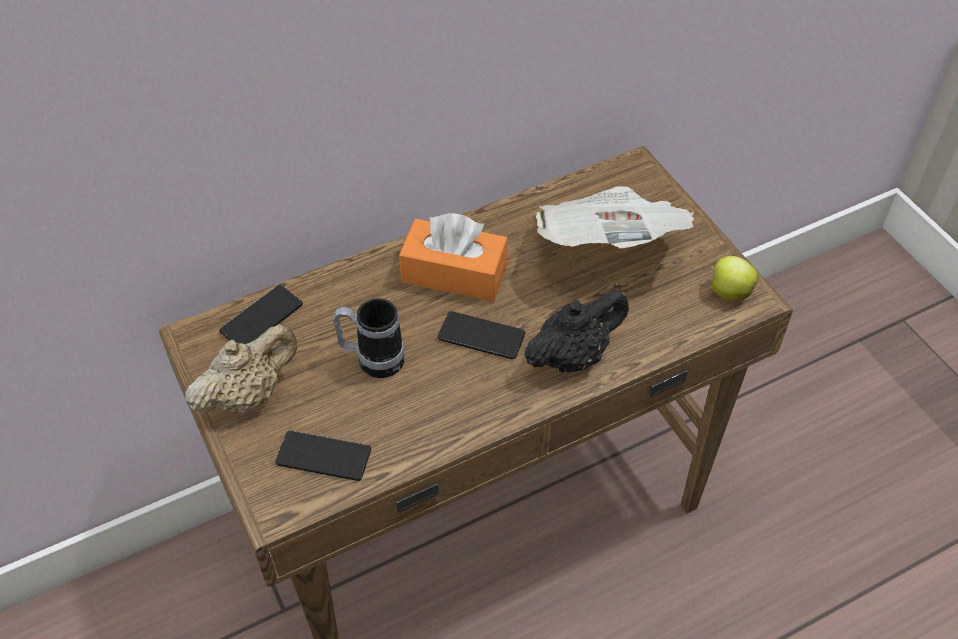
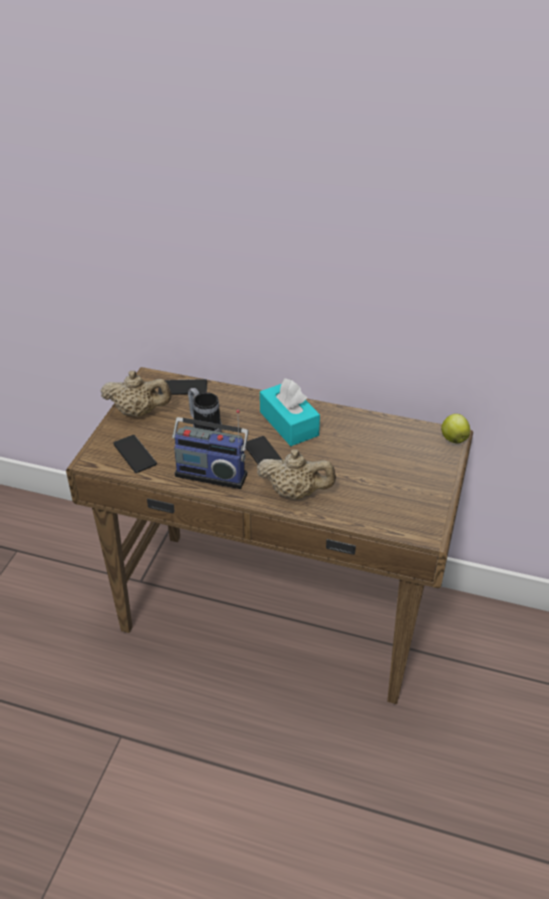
camera: 45 degrees right, 10 degrees down
orange tissue box [399,213,508,302] -> turquoise tissue box [260,378,320,446]
black teapot [524,290,629,372] -> beige teapot [257,449,336,500]
newspaper [536,186,694,248] -> none
apple [710,256,759,300] -> apple moved to [441,414,470,444]
none -> radio [172,410,249,489]

